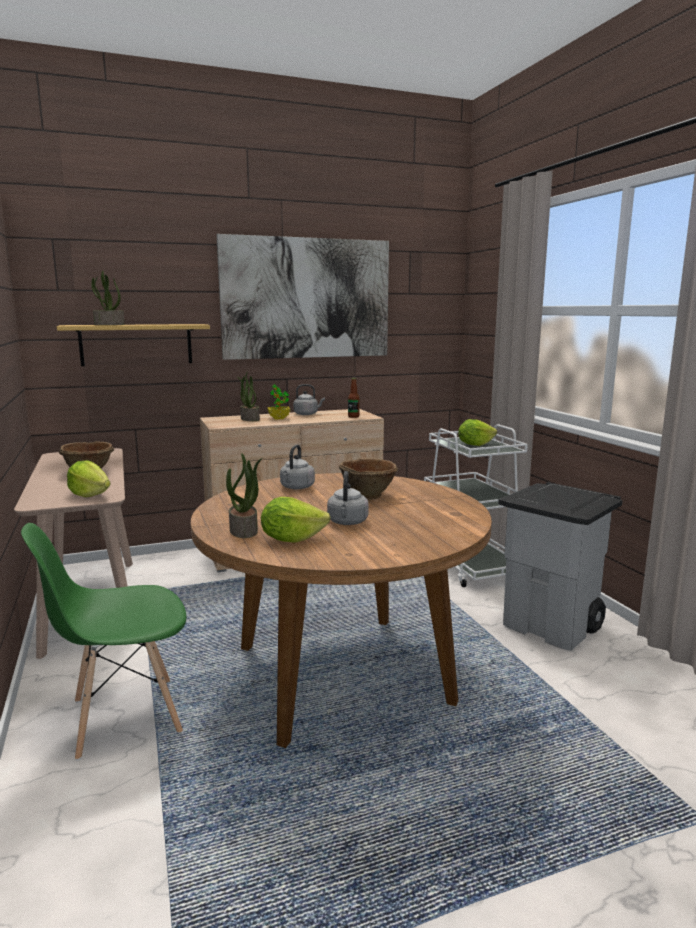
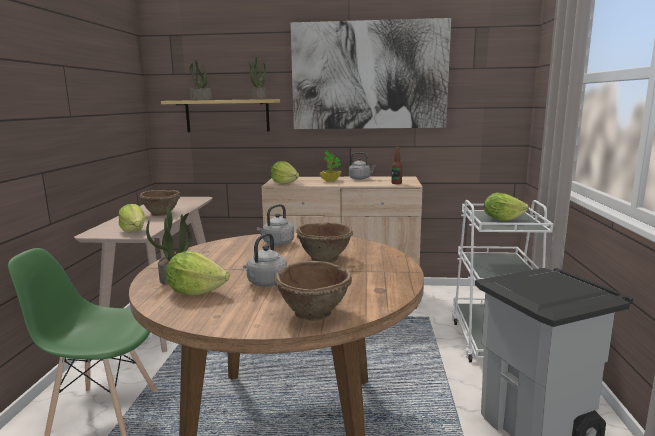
camera: 25 degrees right, 0 degrees up
potted plant [238,372,260,421] -> potted plant moved to [246,57,266,99]
none -> lettuce [271,161,299,184]
none -> brown bowl [274,261,352,321]

